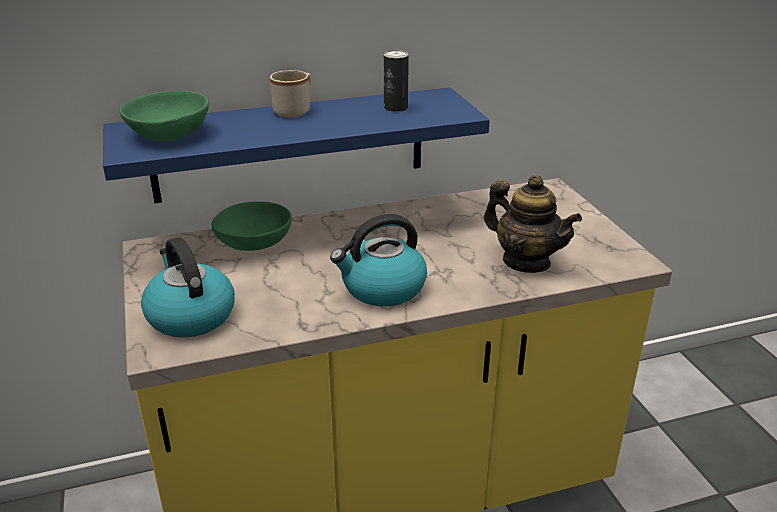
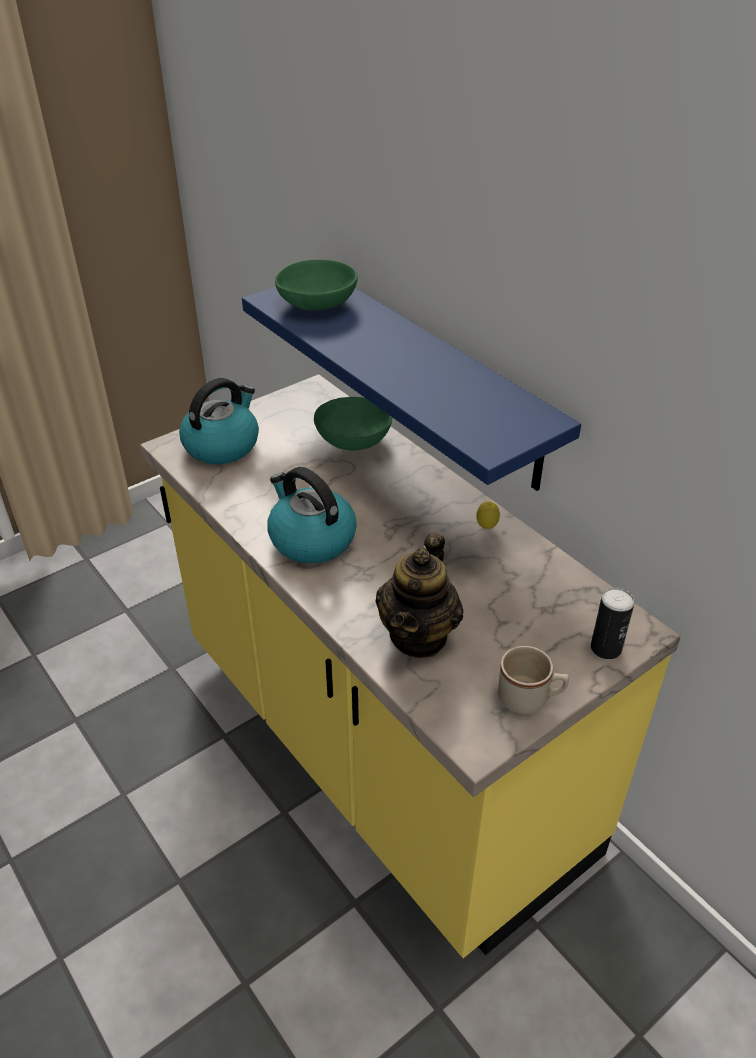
camera: 70 degrees right, 10 degrees up
beige mug [270,70,311,118] -> beige mug moved to [498,646,569,714]
can [384,50,409,112] -> can moved to [591,588,635,659]
none -> lemon [477,501,500,529]

